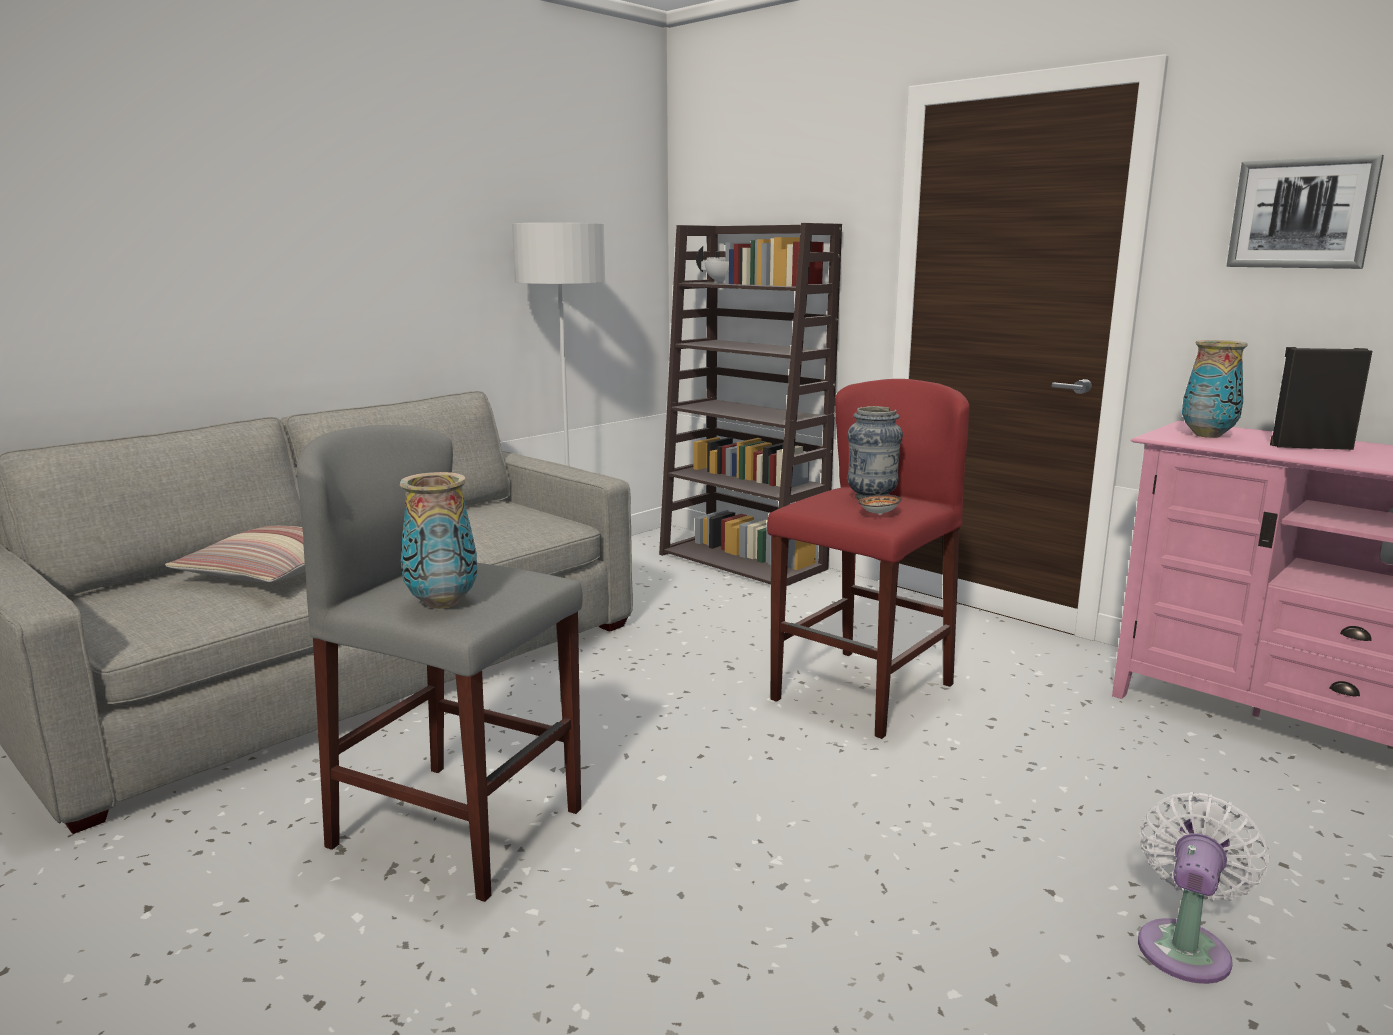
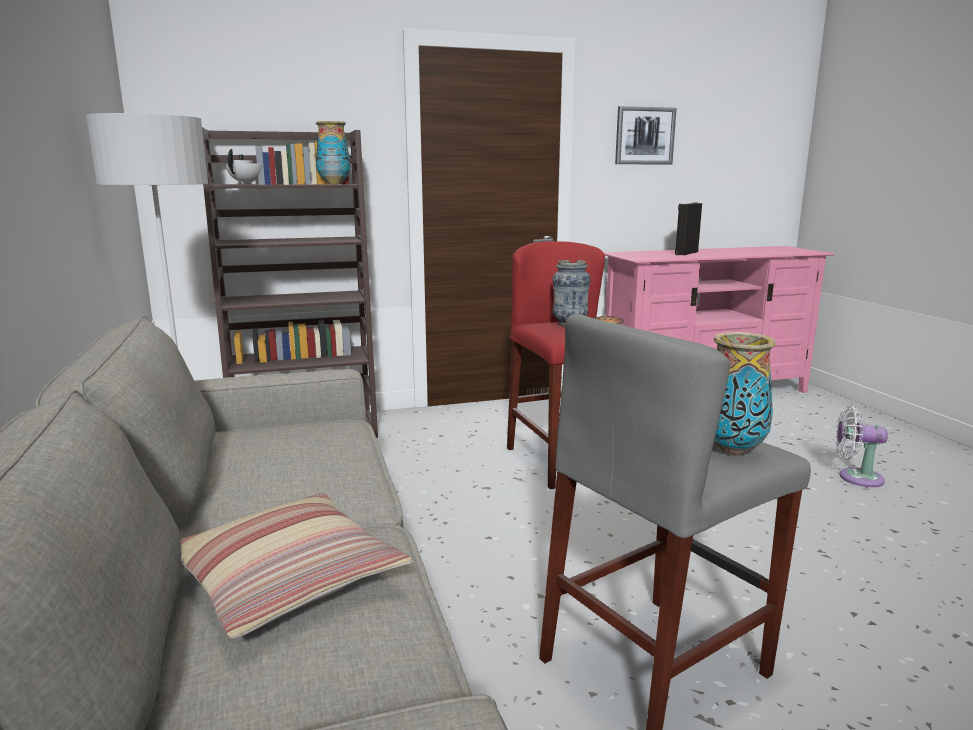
camera: 60 degrees left, 0 degrees up
white fan [1138,792,1270,984] -> white fan turned 45 degrees counterclockwise [836,406,888,487]
vase [1182,340,1248,438] -> vase moved to [316,121,351,184]

